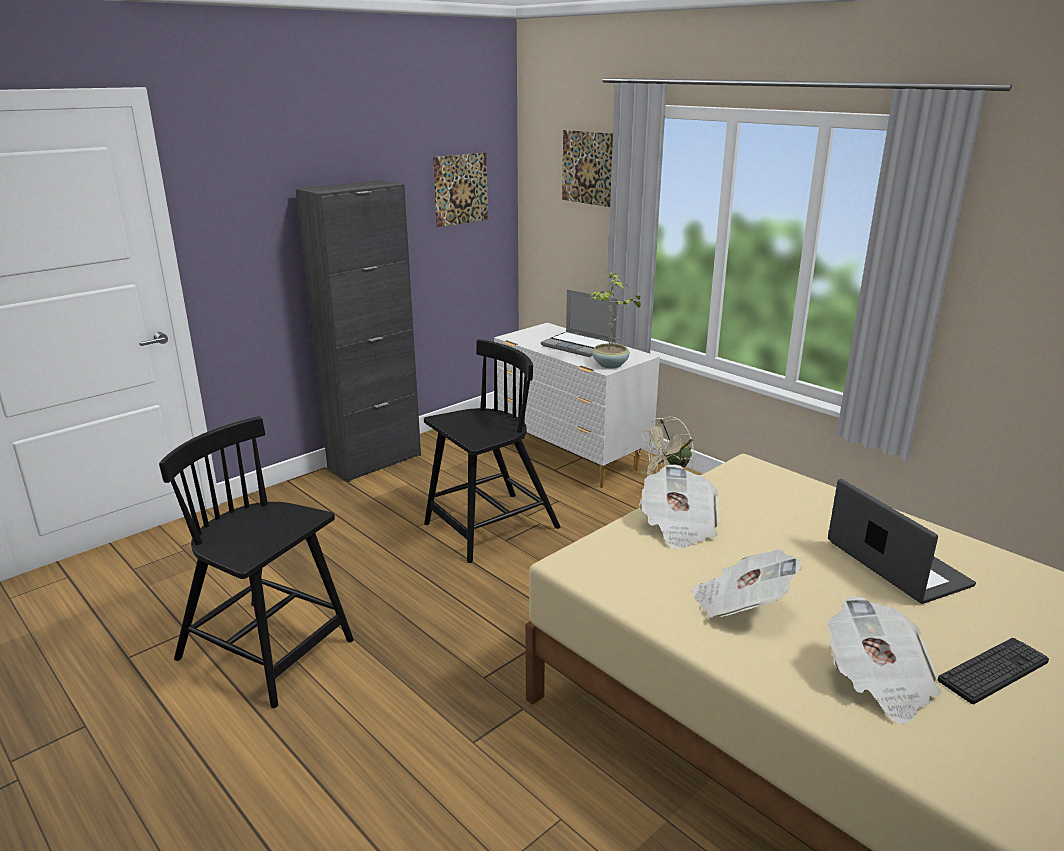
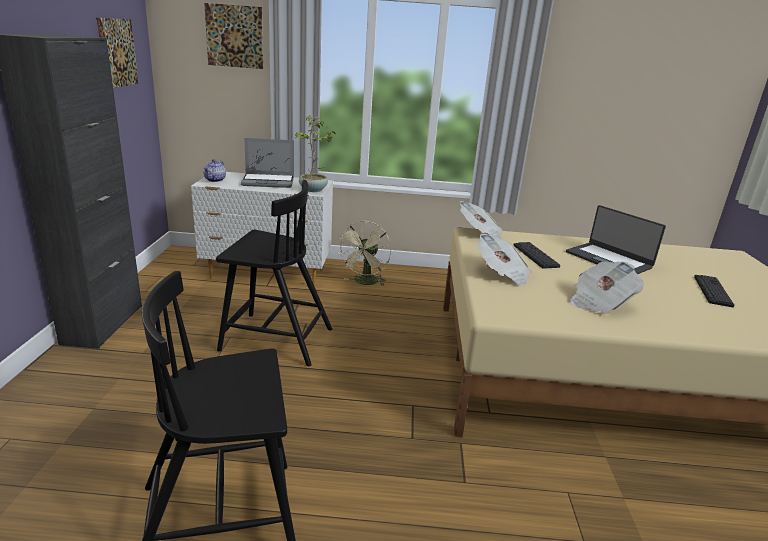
camera: 45 degrees left, 0 degrees up
black chair [424,339,560,563] -> black chair turned 90 degrees clockwise [216,180,332,366]
laptop [828,479,976,604] -> laptop turned 150 degrees counterclockwise [566,205,666,274]
newspaper [828,596,942,725] -> newspaper moved to [460,201,502,239]
none -> teapot [203,159,226,182]
none -> keyboard [514,242,560,269]

